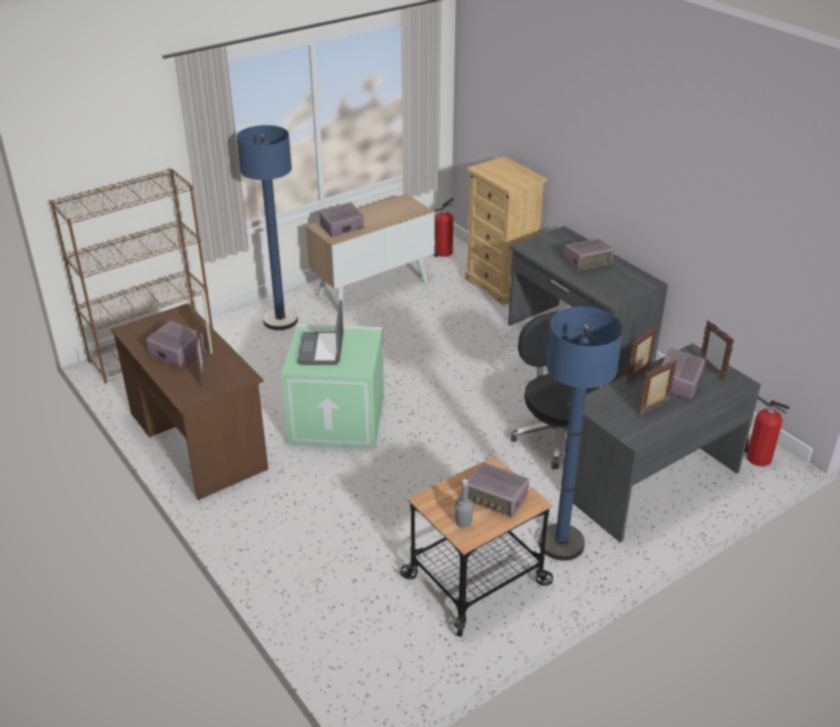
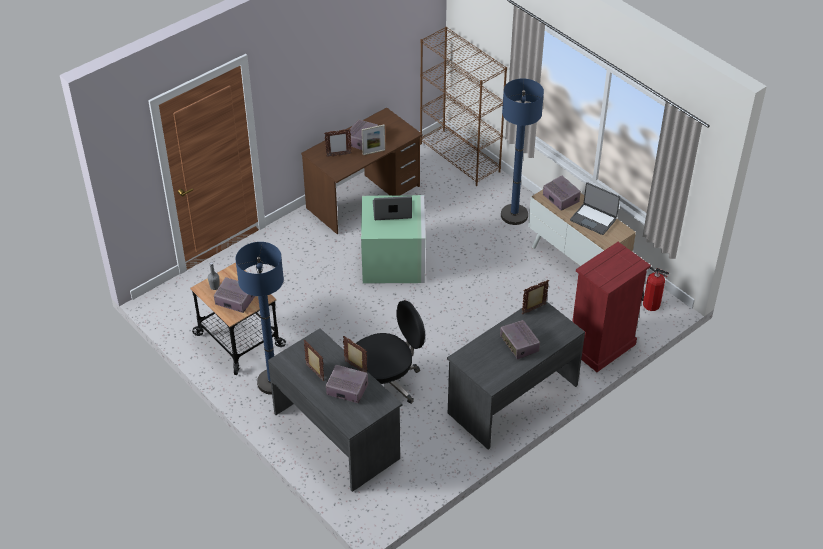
camera: 85 degrees right, 10 degrees up
beige dresser [465,156,547,305] -> red dresser [572,242,651,372]
radio [468,462,529,518] -> radio turned 90 degrees clockwise [214,277,255,313]
picture frame [701,320,734,381] -> picture frame moved to [522,280,549,314]
fire extinguisher [744,396,790,466] -> none
none -> laptop [570,182,620,235]

